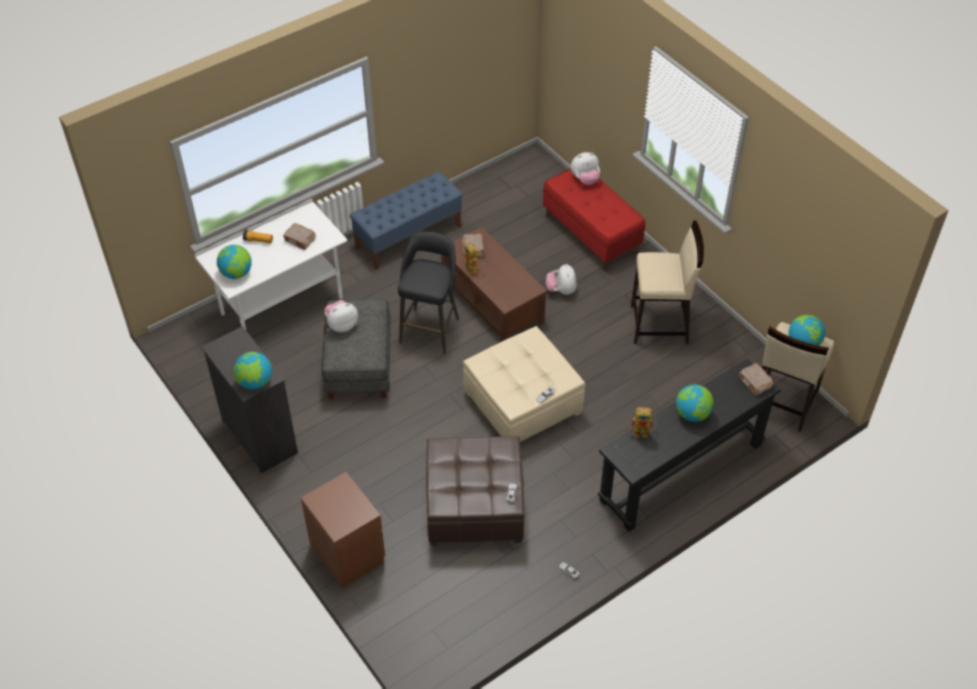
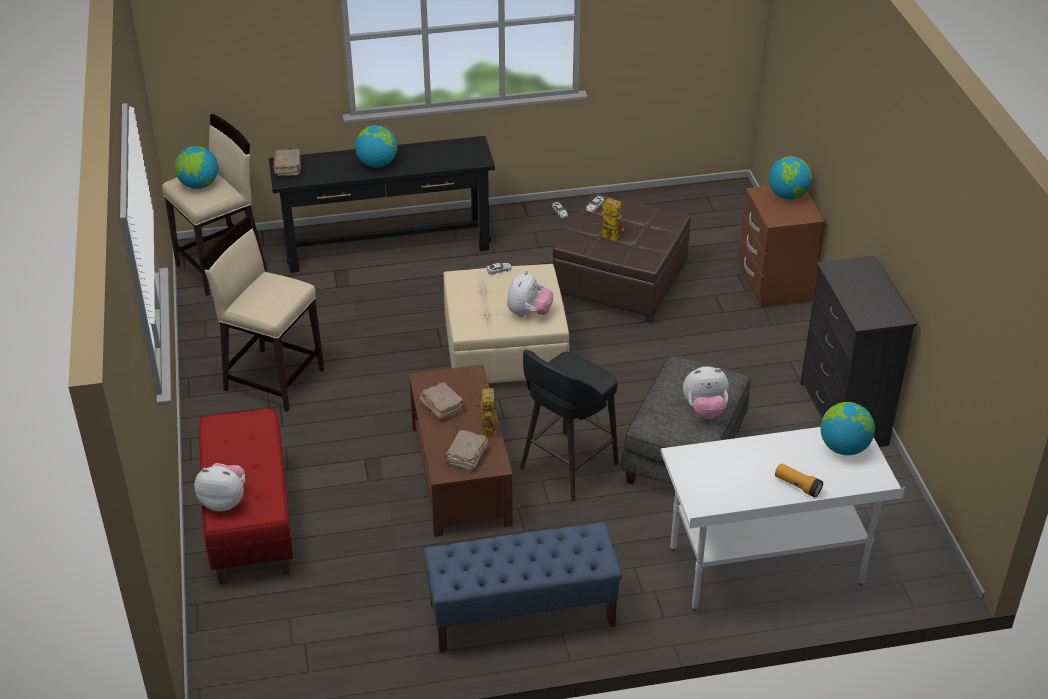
camera: 155 degrees left, 10 degrees down
globe [233,352,272,389] -> globe moved to [769,156,812,200]
brown book [283,223,316,250] -> brown book moved to [420,382,465,420]
plush toy [546,264,577,295] -> plush toy moved to [507,270,554,317]
toy robot [630,407,656,438] -> toy robot moved to [593,197,624,241]

